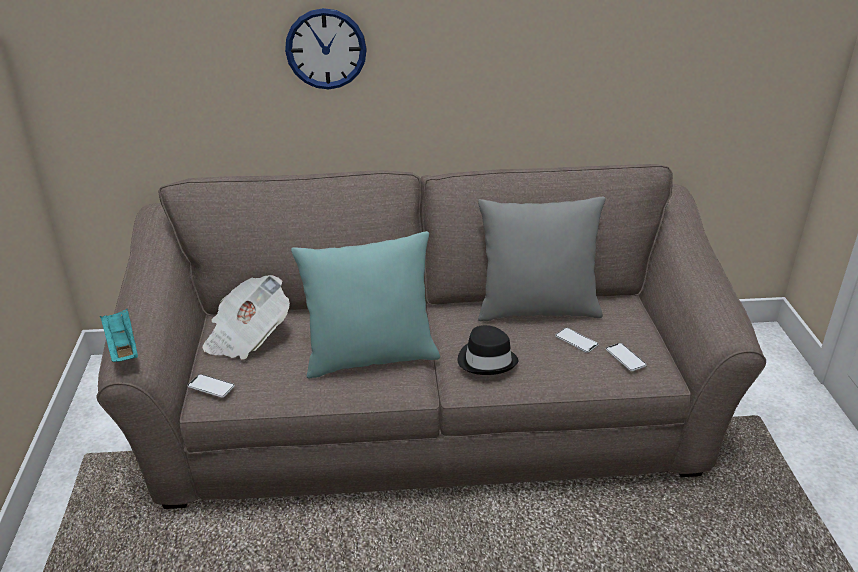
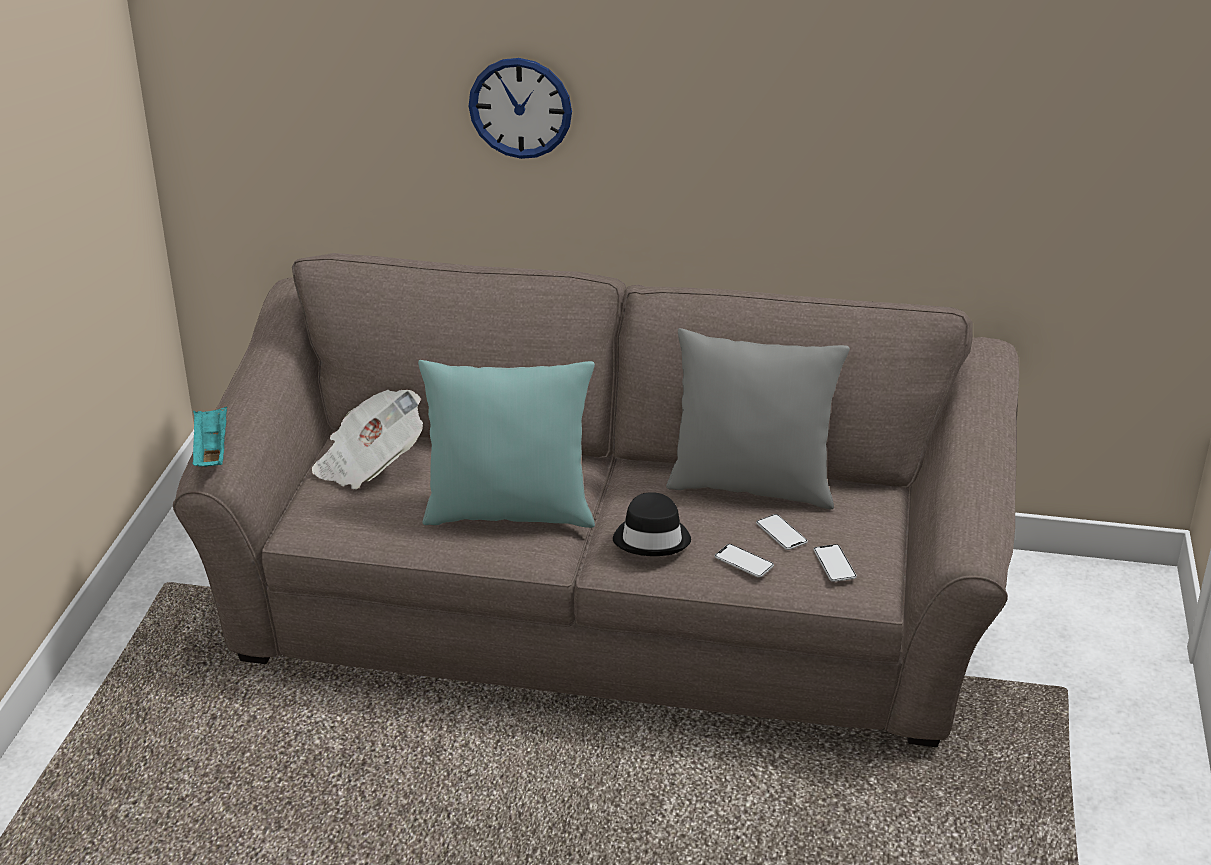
camera: 15 degrees right, 0 degrees up
phone [187,374,235,398] -> phone moved to [715,544,774,578]

